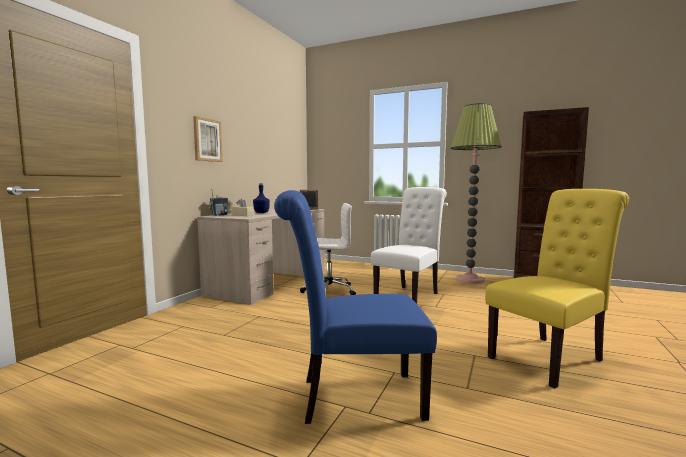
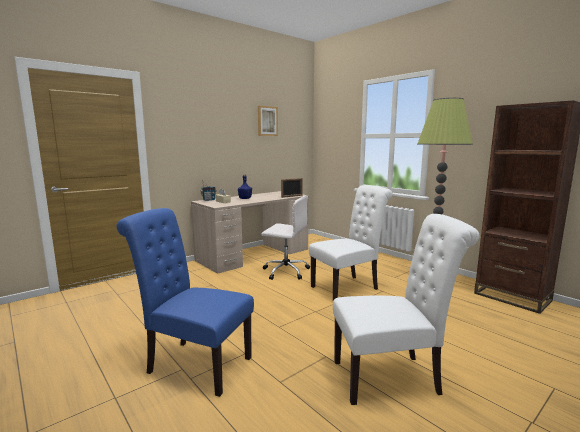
camera: 25 degrees right, 5 degrees up
picture [193,116,223,162] -> picture moved to [258,106,278,136]
yellow chair [485,189,629,389] -> white chair [333,214,480,405]

